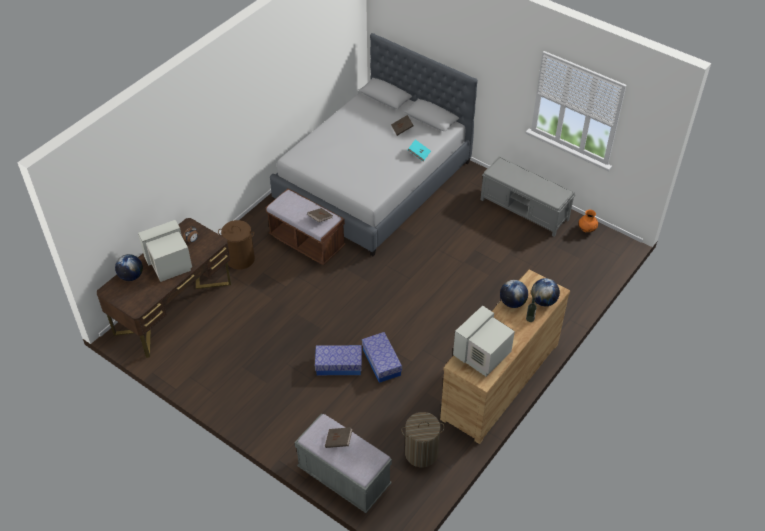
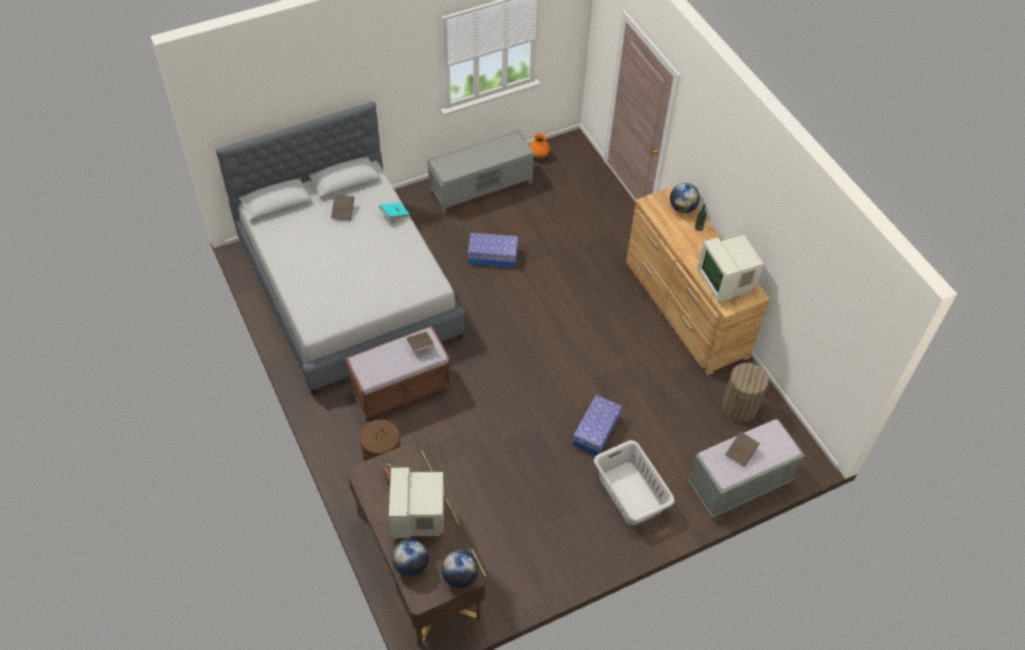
camera: 65 degrees left, 5 degrees up
storage box [362,332,402,383] -> storage box moved to [468,233,518,267]
globe [500,280,528,308] -> globe moved to [441,550,479,588]
none -> grey laundry basket [594,440,674,525]

